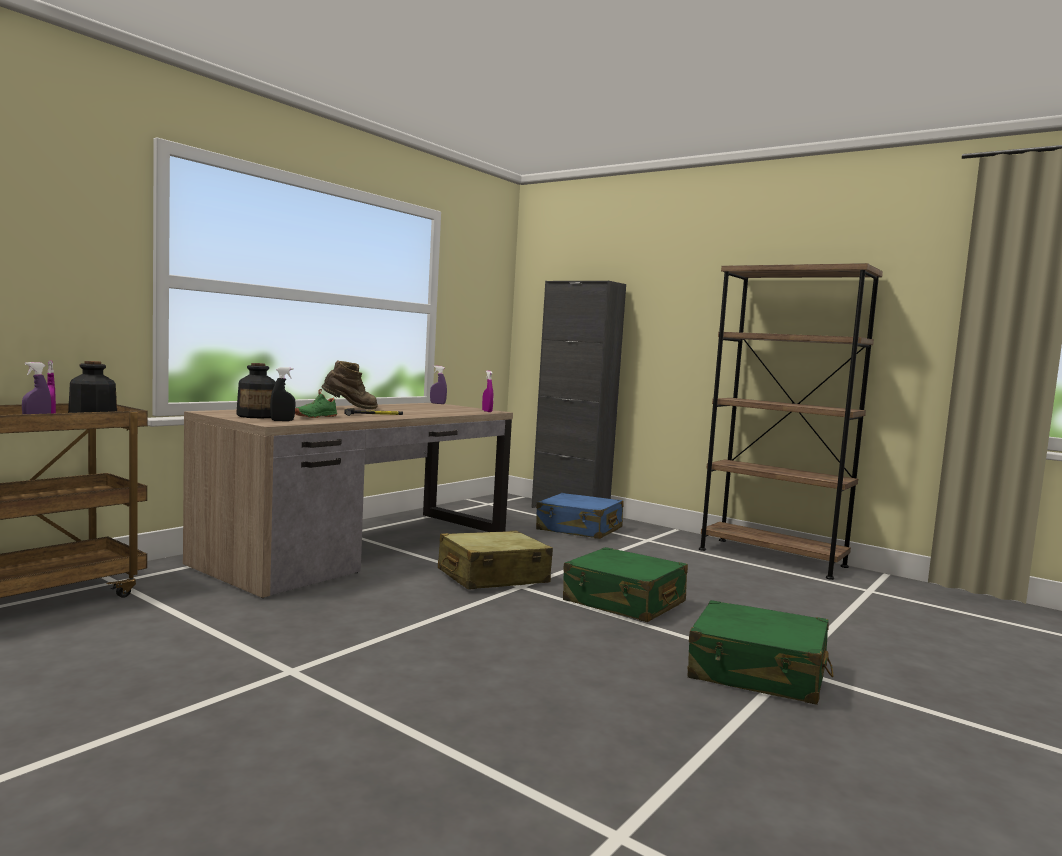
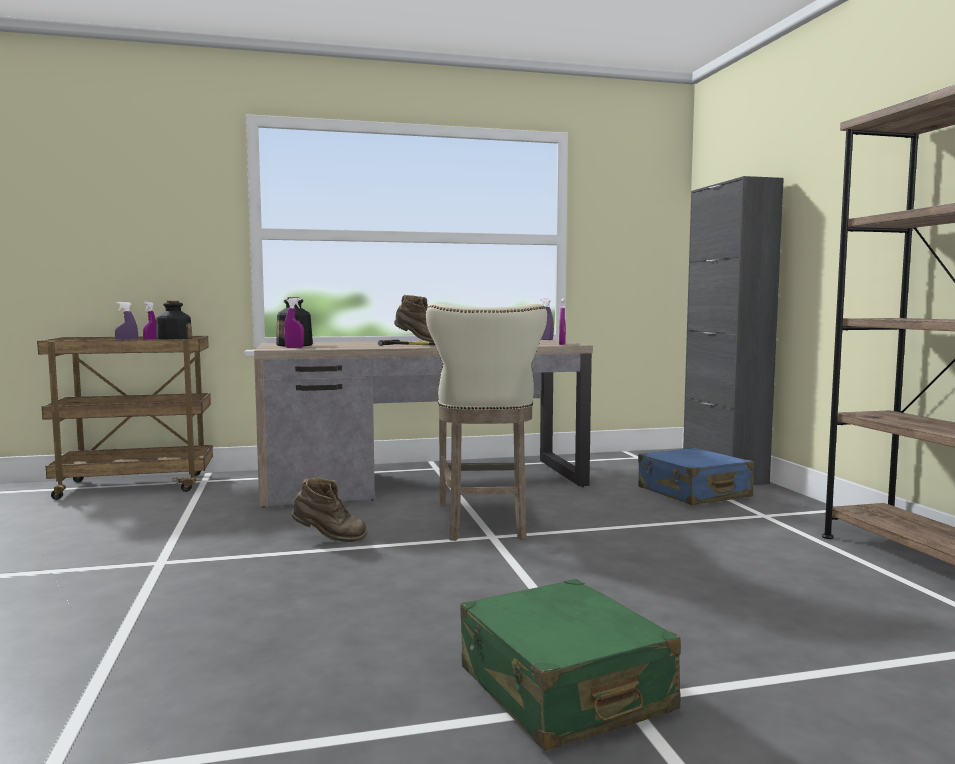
camera: 40 degrees right, 0 degrees up
black spray bottle [270,367,296,421] -> purple spray bottle [284,298,304,348]
green shoe [295,389,337,418] -> none
beige suitcase [438,531,553,590] -> beige stool [426,304,547,541]
green suitcase [563,547,688,622] -> none
none -> brown boot [291,478,367,542]

